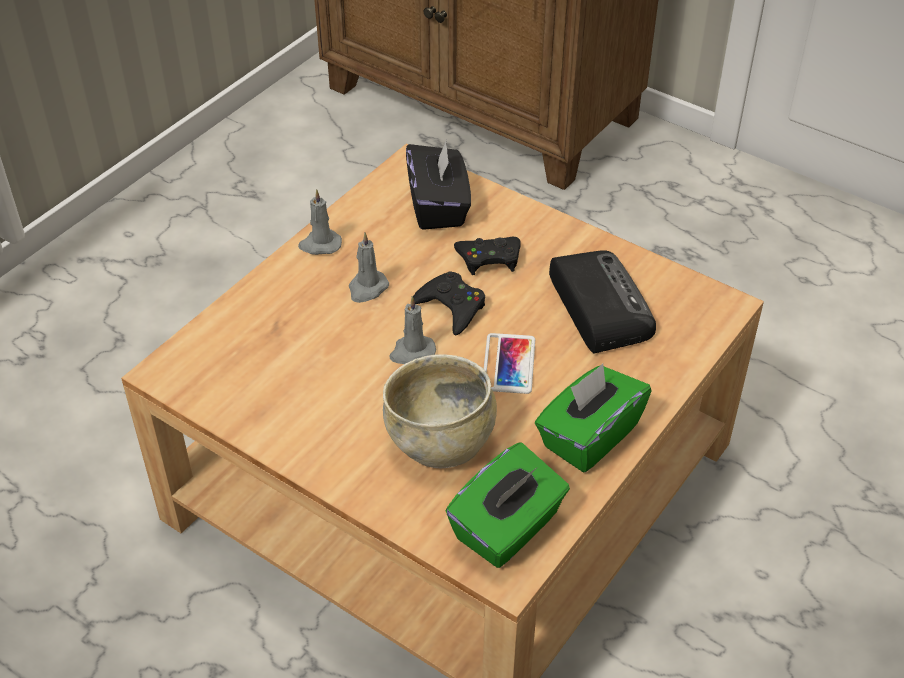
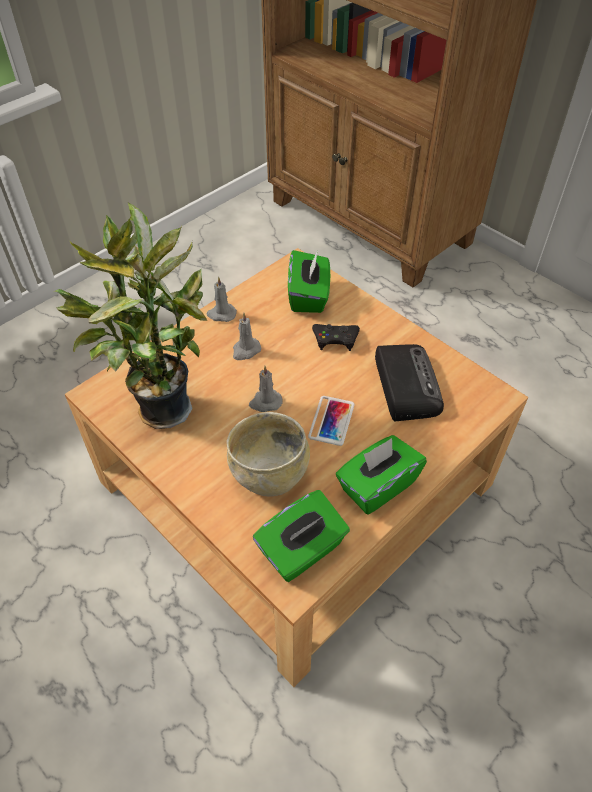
camera: 10 degrees right, 5 degrees up
black tissue box [406,139,471,230] -> green tissue box [288,250,330,313]
black game controller [413,271,485,335] -> none
none -> potted plant [54,202,207,429]

